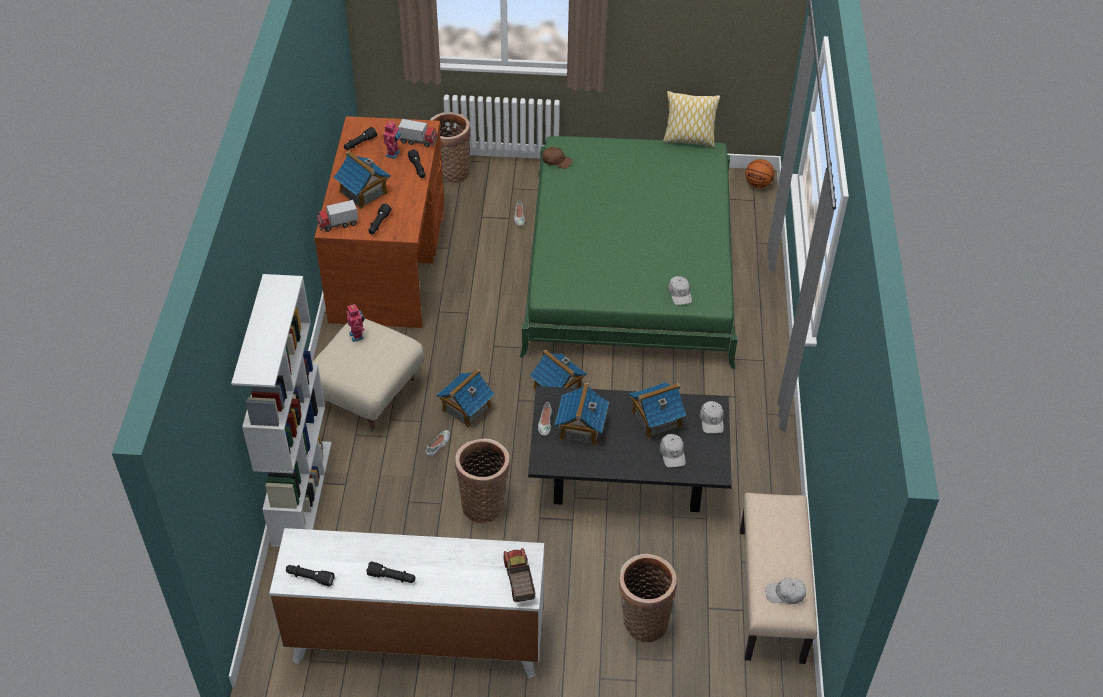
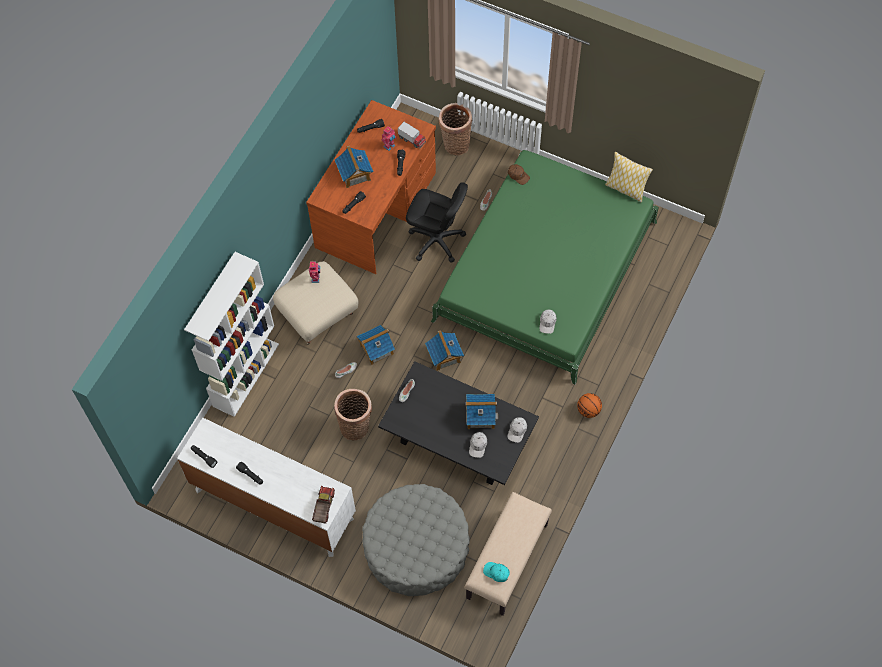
camera: 25 degrees right, 15 degrees up
toy truck [317,200,358,232] -> none
toy house [554,383,609,446] -> none
basket [618,554,677,642] -> grey ottoman [362,484,470,596]
basketball [745,159,774,188] -> basketball moved to [577,393,602,418]
white cap [765,578,806,604] -> turquoise cap [483,562,510,582]
none -> black office chair [406,182,468,263]

